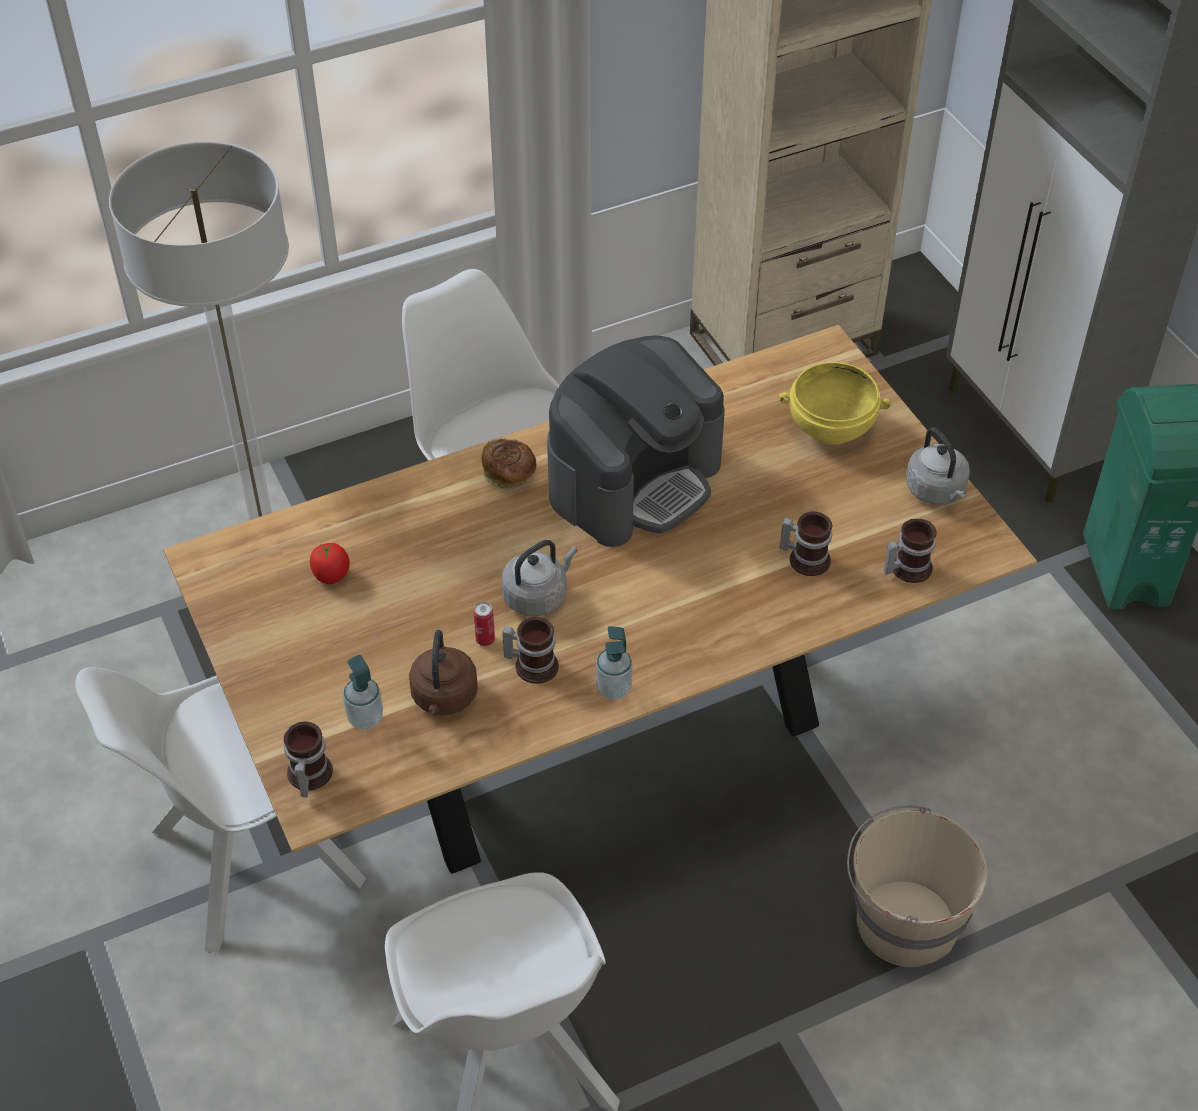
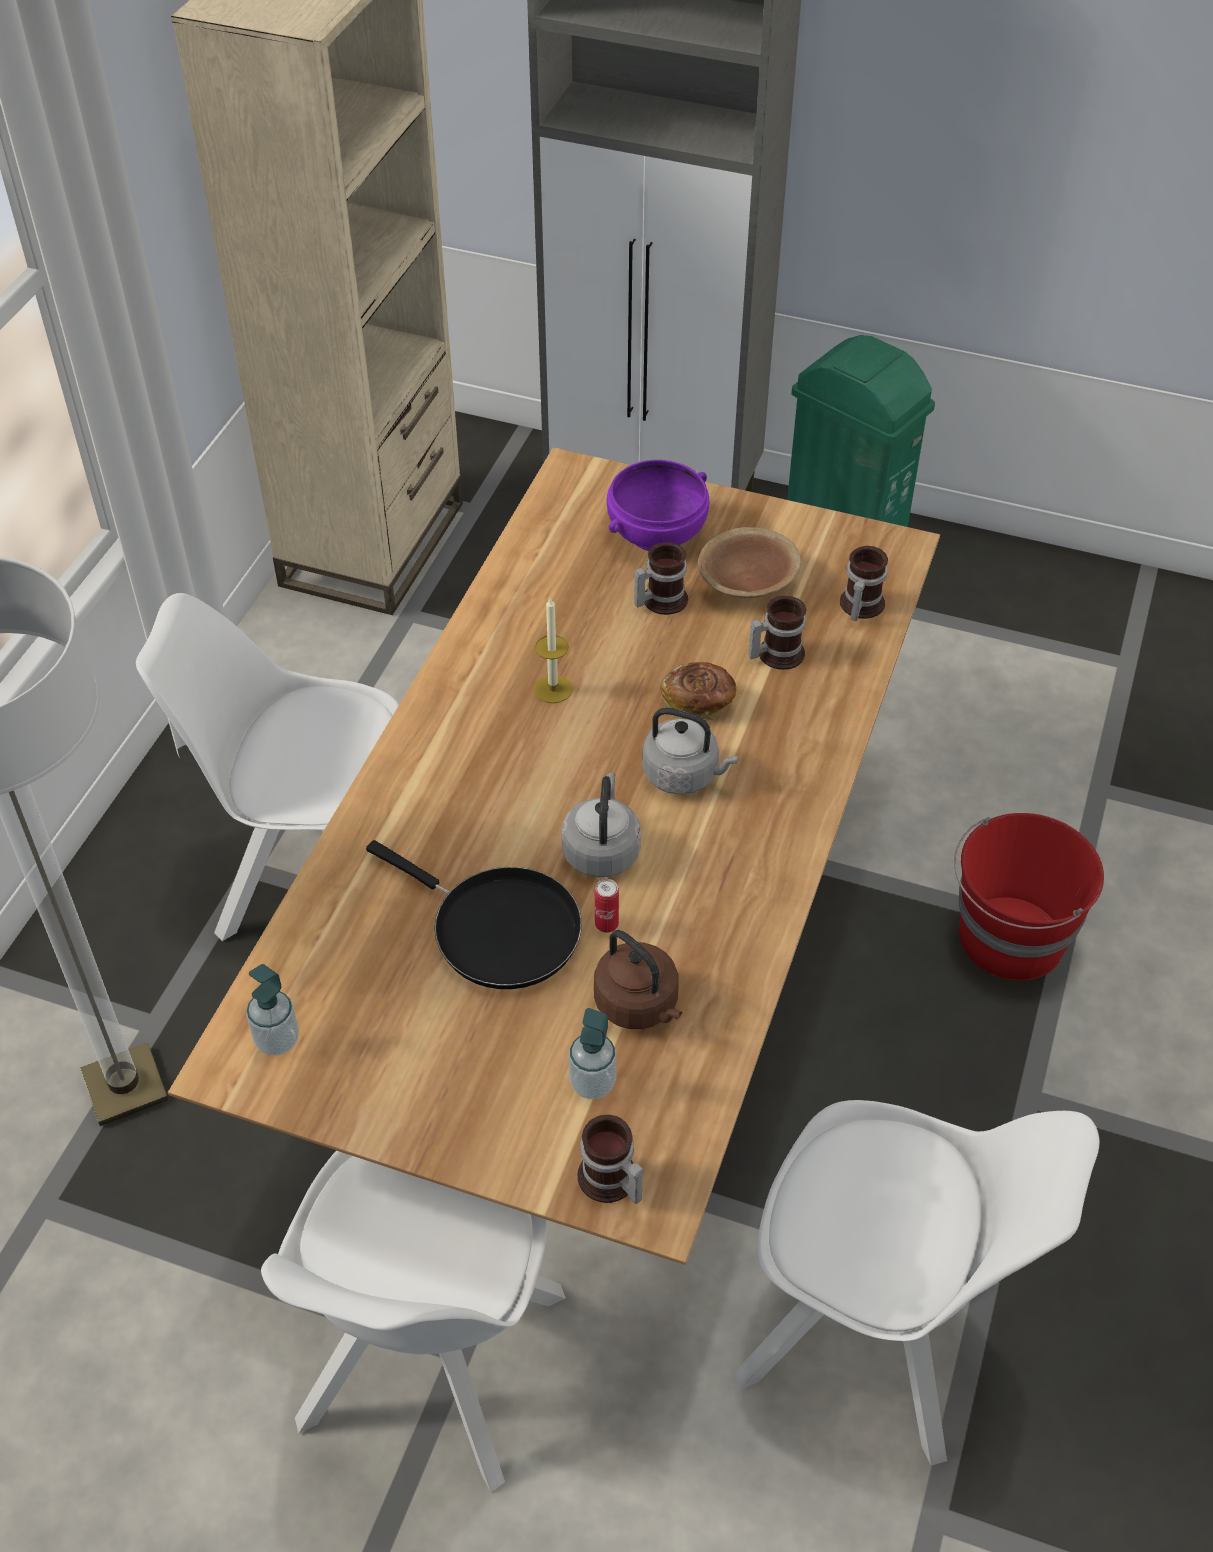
camera: 45 degrees left, 0 degrees up
tomato [310,542,350,584] -> none
bread [481,439,537,489] -> bread moved to [660,662,736,721]
mug [502,617,559,684] -> mug moved to [634,542,688,615]
coffee machine [547,335,725,547] -> candle [534,597,573,703]
soap dispenser [596,626,633,700] -> soap dispenser moved to [246,964,299,1056]
yellow bowl [779,362,891,445] -> purple bowl [607,460,709,551]
beige bucket [847,805,987,967] -> red bucket [954,813,1104,981]
grey kettle [906,427,970,505] -> grey kettle moved to [642,708,738,795]
none -> black frying pan [366,840,582,989]
none -> brown bowl [698,527,801,598]

